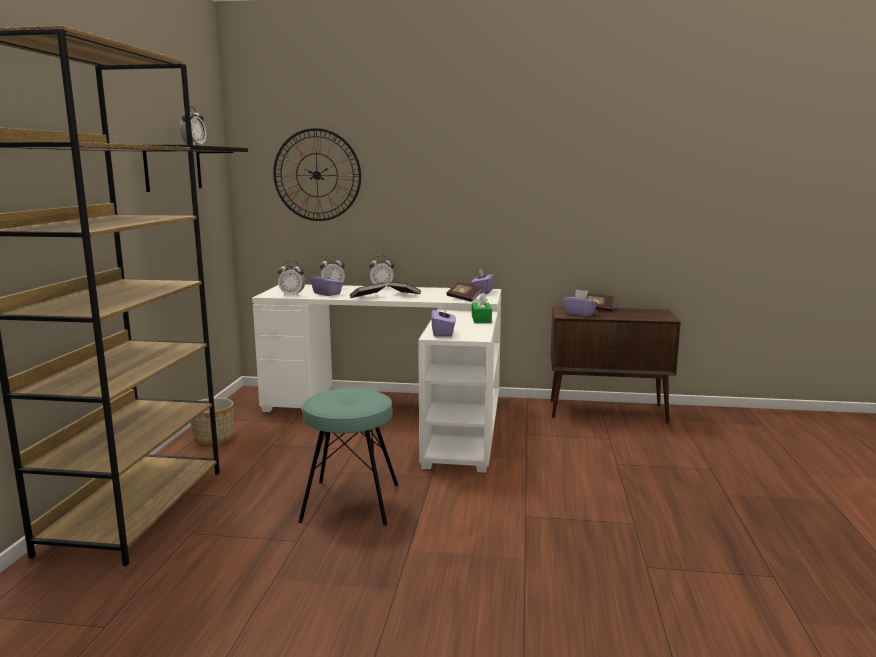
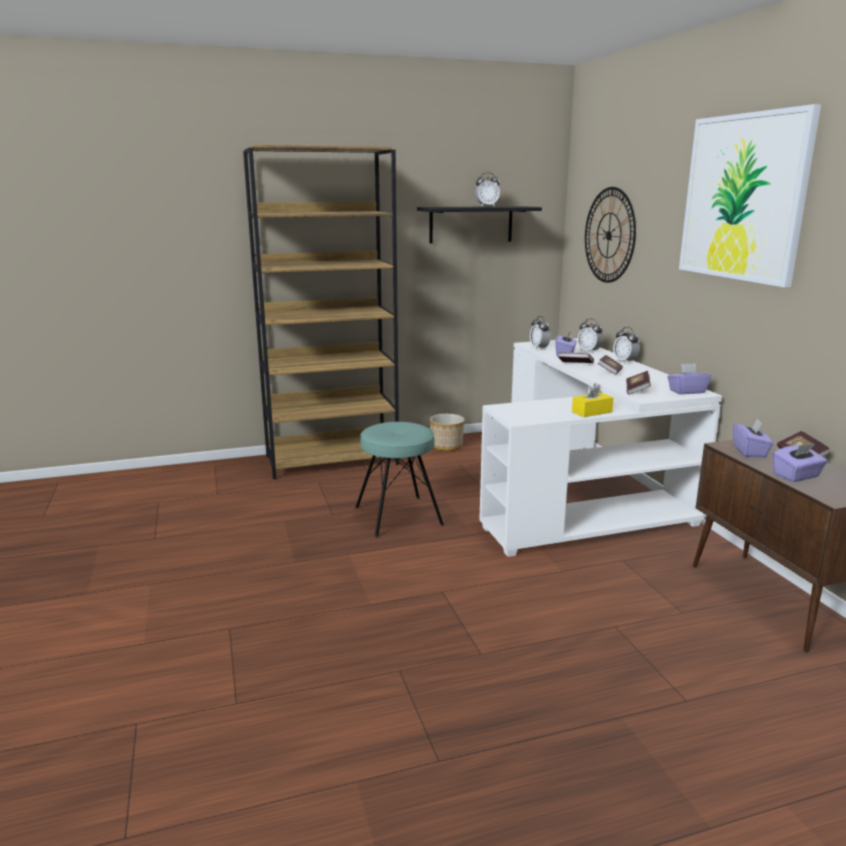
camera: 65 degrees right, 5 degrees up
purple tissue box [431,307,456,337] -> purple tissue box moved to [773,443,828,482]
green tissue box [472,292,492,323] -> yellow tissue box [572,383,614,417]
none -> picture [679,104,821,288]

